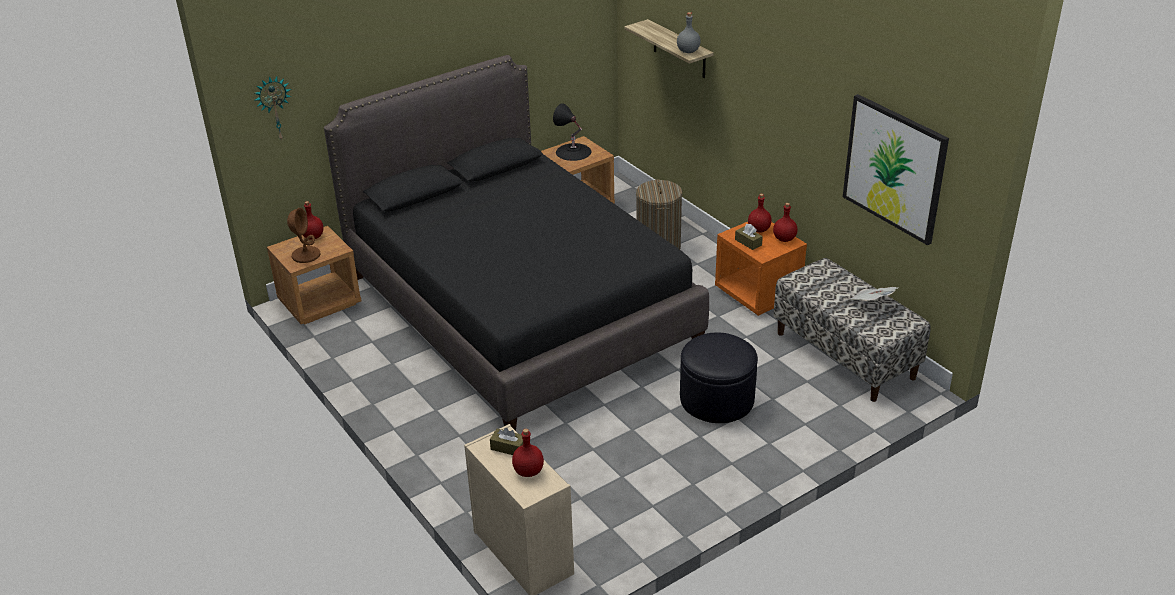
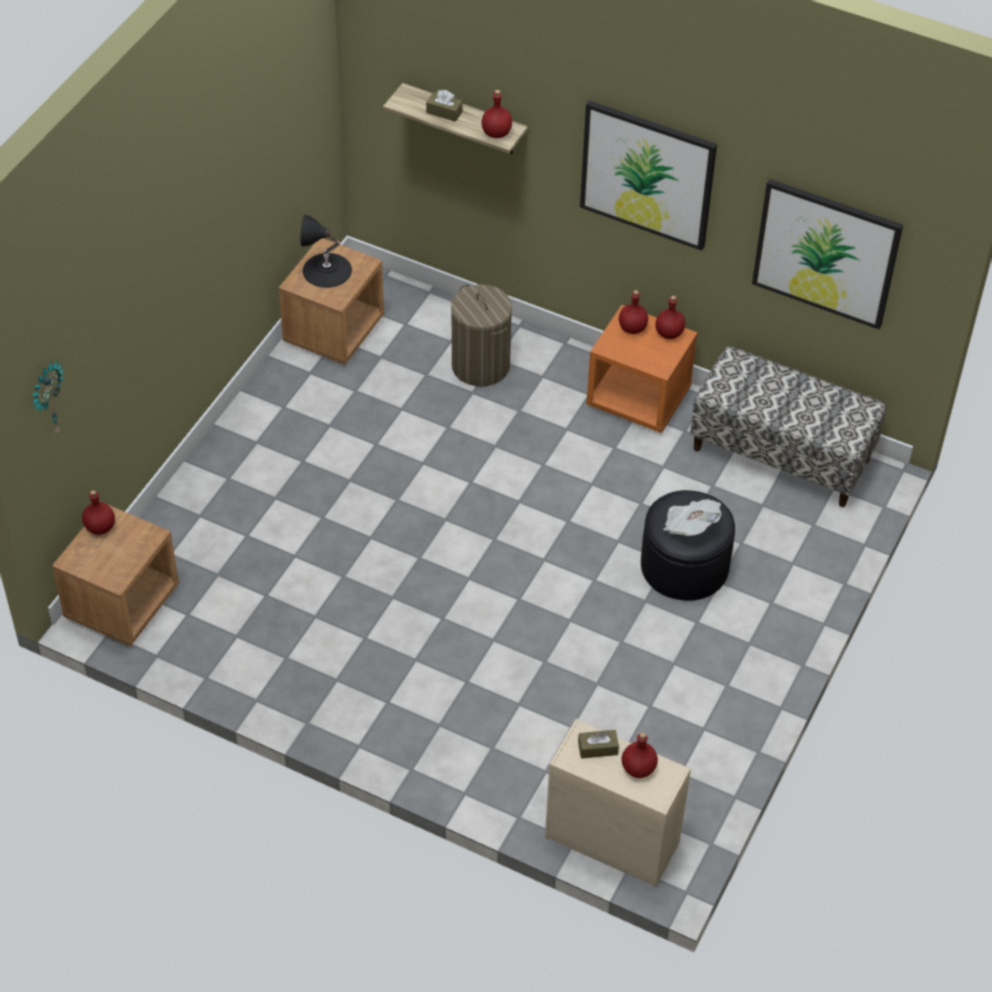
camera: 30 degrees left, 15 degrees up
brown table lamp [287,208,320,263] -> none
black bed [324,55,709,431] -> none
grey bottle [677,12,701,53] -> red bottle [482,90,512,138]
brown tissue box [735,224,763,250] -> brown tissue box moved to [426,90,463,122]
newspaper [849,287,898,301] -> newspaper moved to [663,499,721,536]
none -> picture [580,101,717,251]

